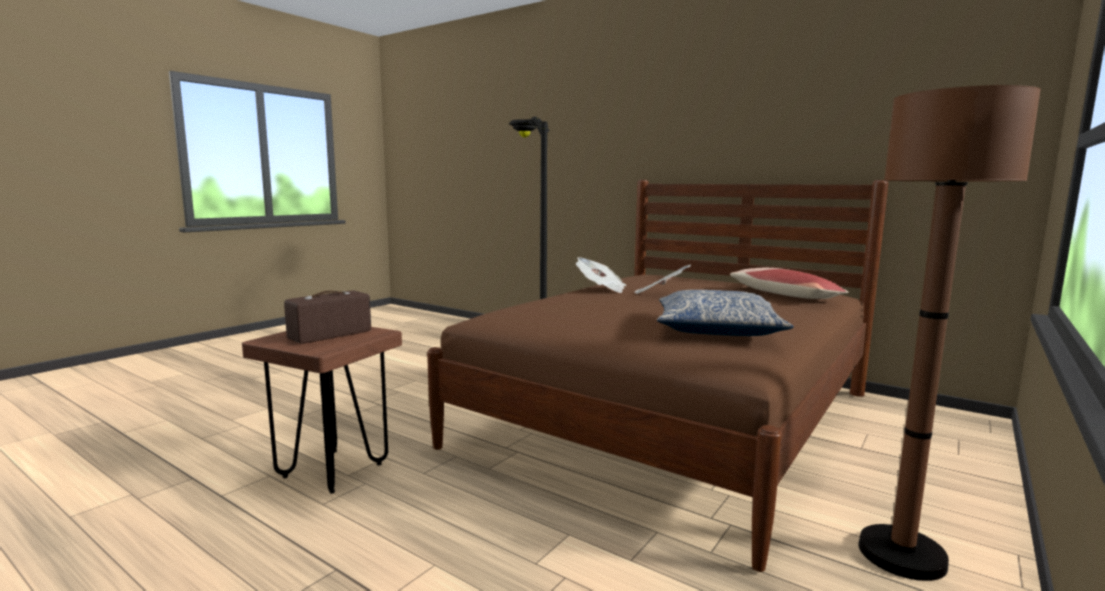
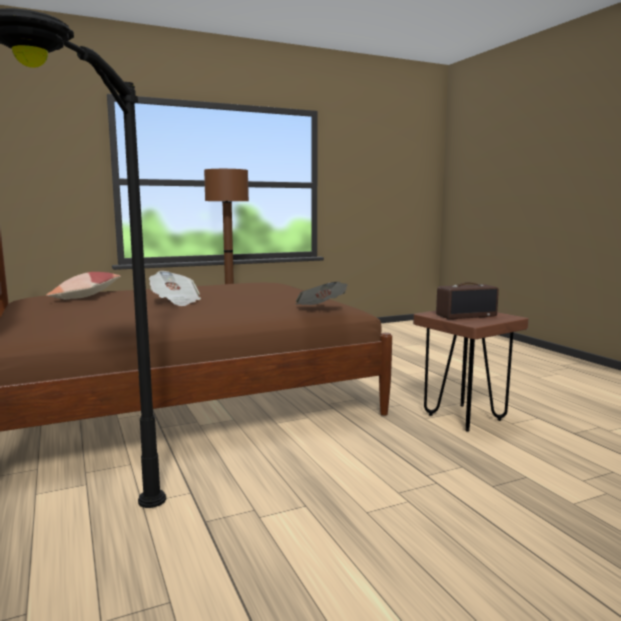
camera: 150 degrees left, 0 degrees up
newspaper [576,257,626,293] -> newspaper moved to [296,281,347,305]
pillow [657,290,794,336] -> none

